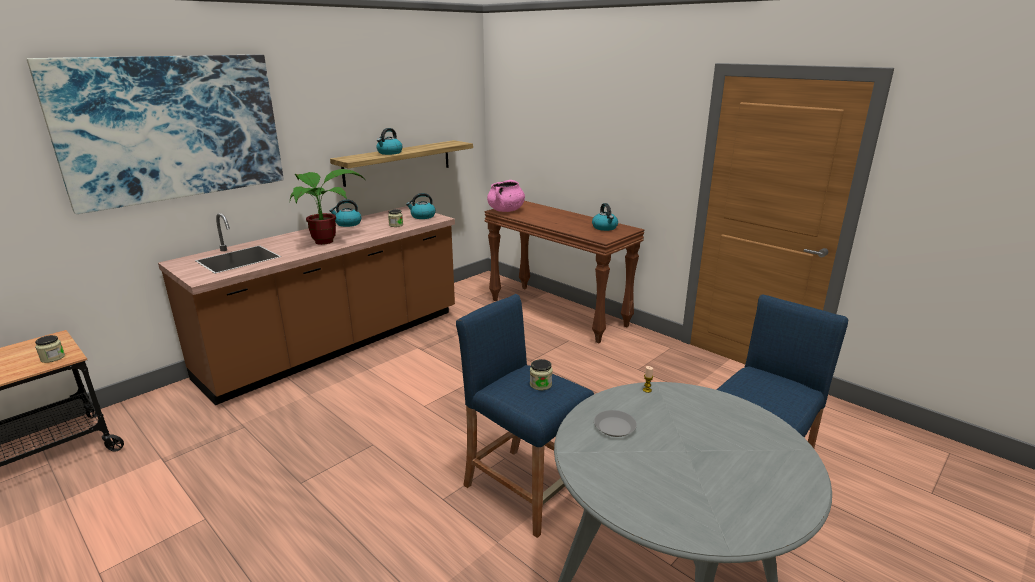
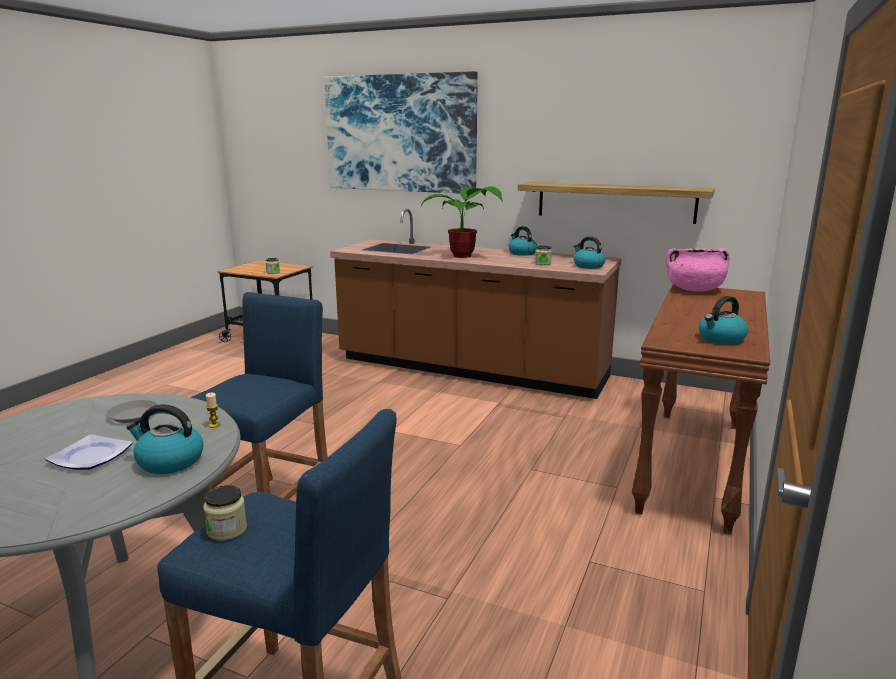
camera: 70 degrees right, 5 degrees down
kettle [376,128,403,155] -> kettle moved to [126,404,204,474]
jar [530,359,552,390] -> jar moved to [203,485,247,541]
none -> plate [45,434,133,470]

